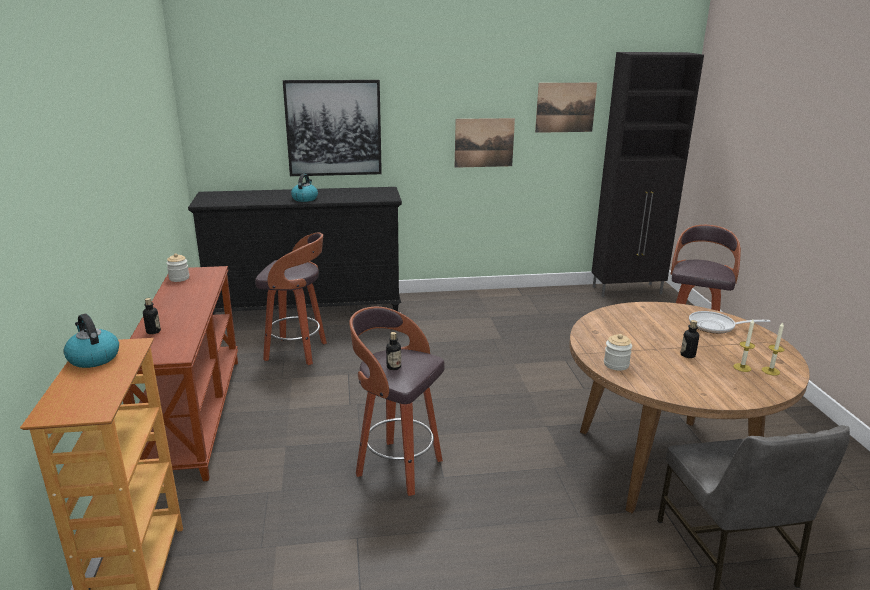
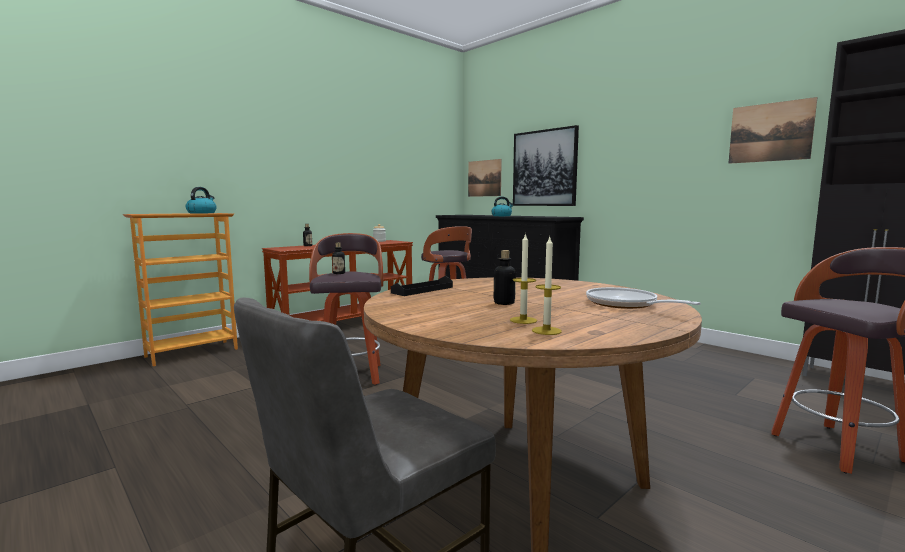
camera: 55 degrees right, 15 degrees down
picture [455,118,515,168] -> picture moved to [468,159,502,197]
jar [604,334,632,371] -> black tray [391,276,453,296]

